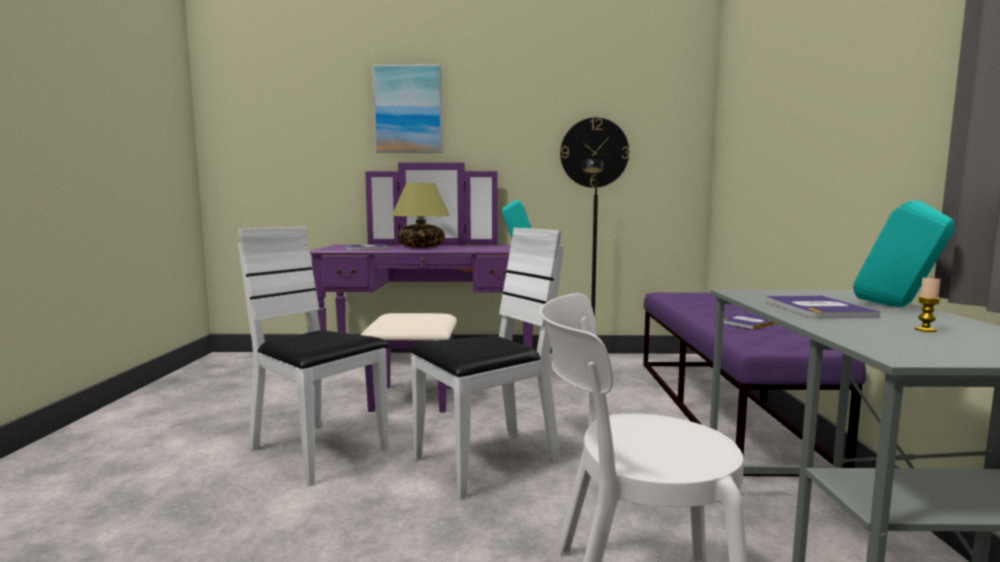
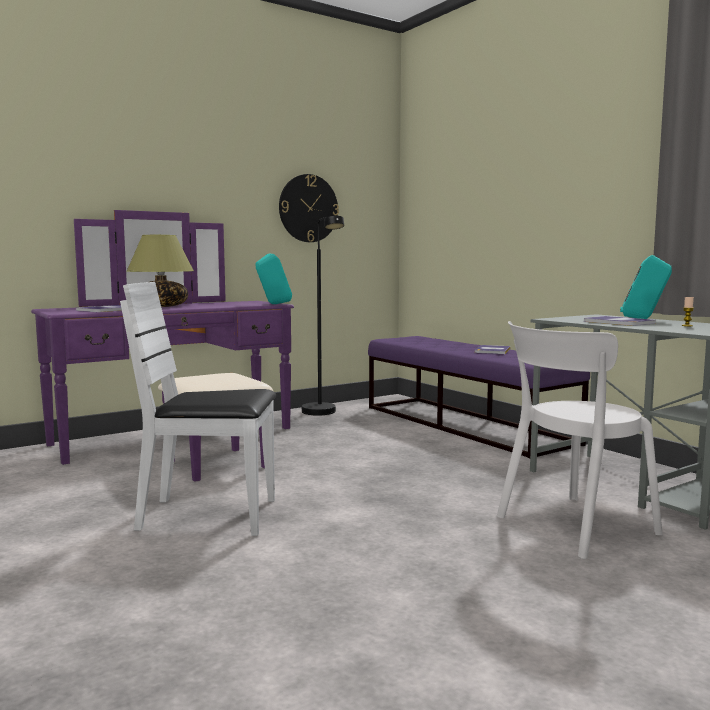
camera: 35 degrees left, 0 degrees up
picture [372,65,442,152] -> none
white chair [408,228,564,499] -> none

